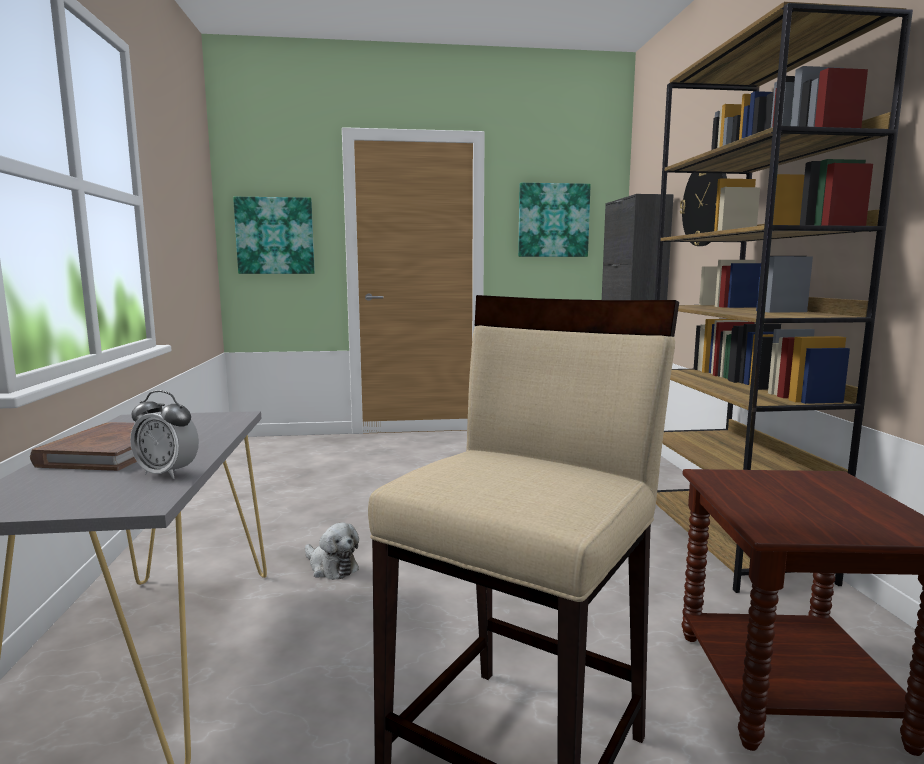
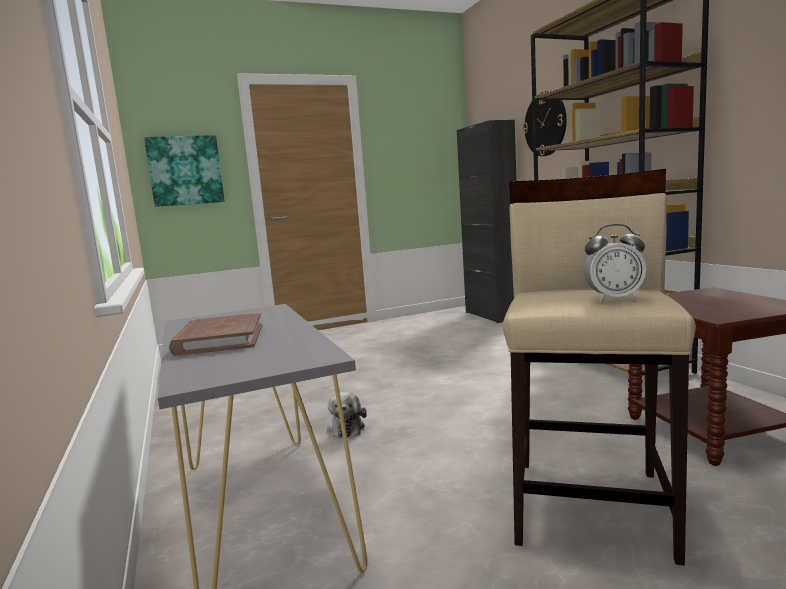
camera: 15 degrees left, 0 degrees up
alarm clock [130,390,199,479] -> alarm clock moved to [584,224,646,302]
plush toy [305,522,359,580] -> plush toy turned 60 degrees clockwise [327,392,367,438]
picture [518,183,591,257] -> none

